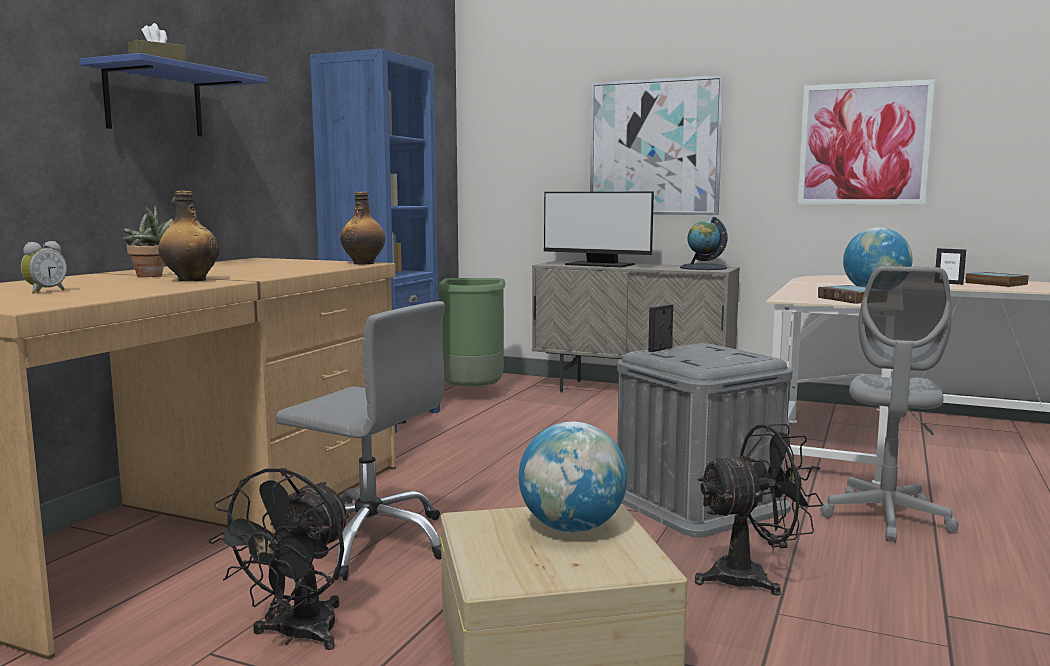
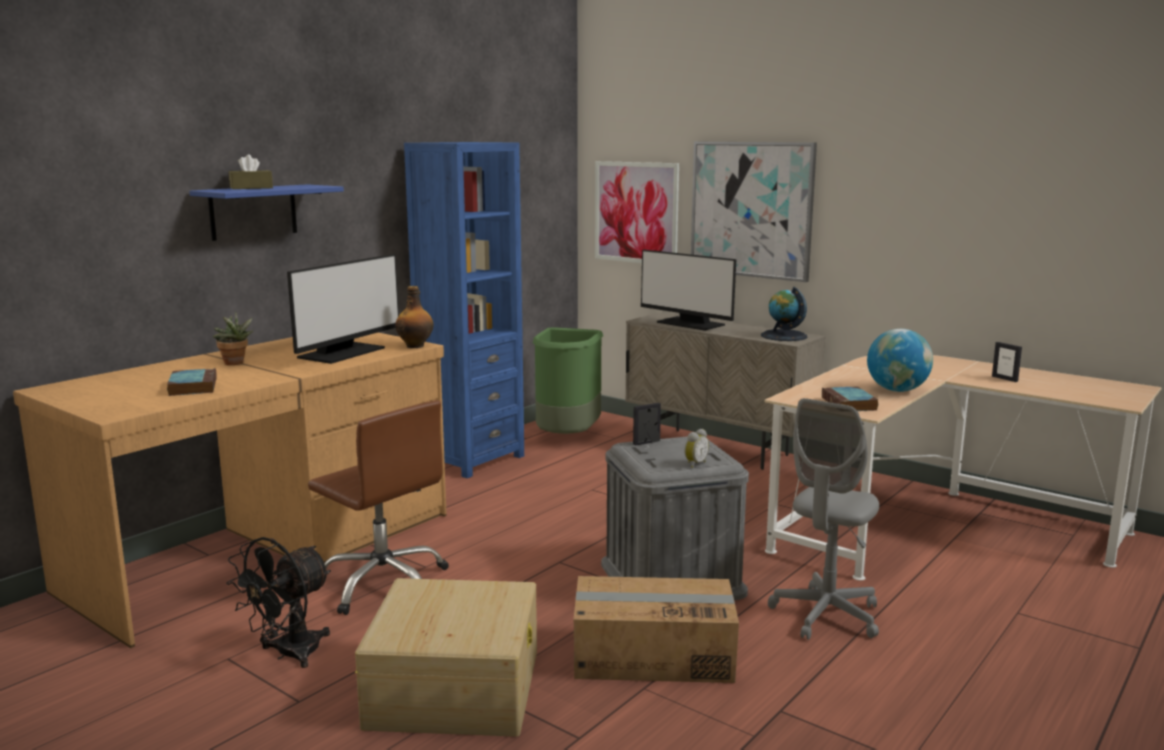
camera: 15 degrees right, 5 degrees up
alarm clock [21,241,67,294] -> alarm clock moved to [684,429,709,468]
bottle [158,191,219,281] -> none
grey office chair [276,301,445,581] -> brown office chair [308,400,449,615]
globe [519,422,628,533] -> none
black fan [695,424,823,596] -> cardboard box [574,576,739,683]
picture [798,79,935,205] -> picture moved to [595,161,679,263]
book [965,272,1029,287] -> book moved to [167,368,217,396]
none -> monitor [287,254,399,364]

